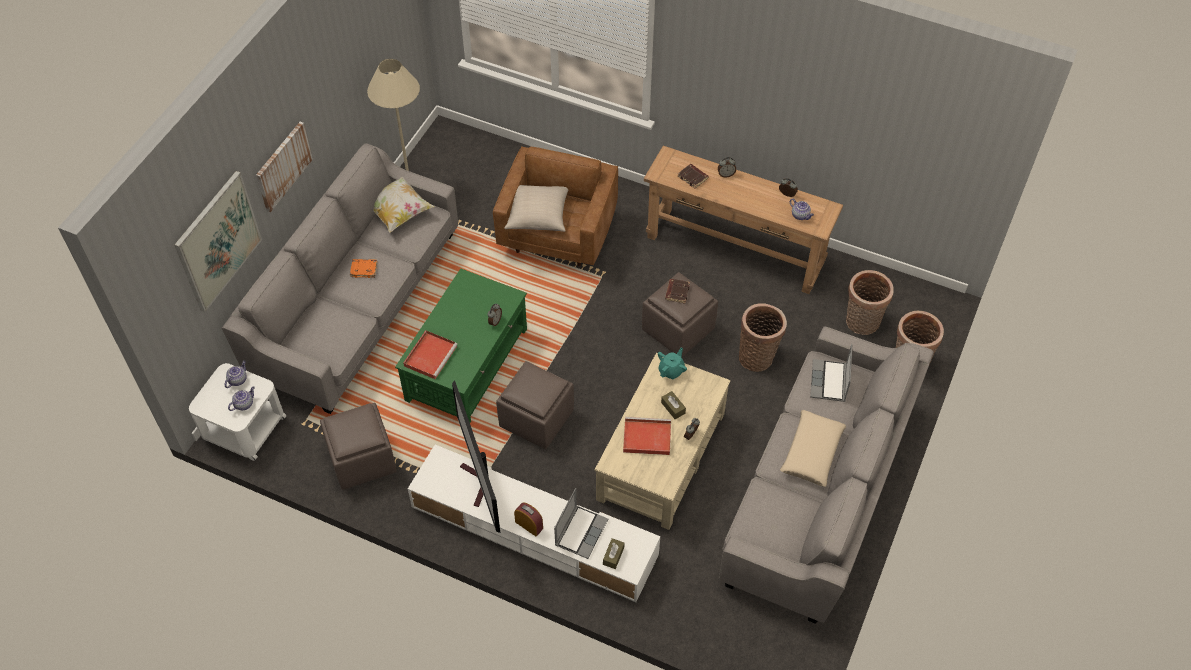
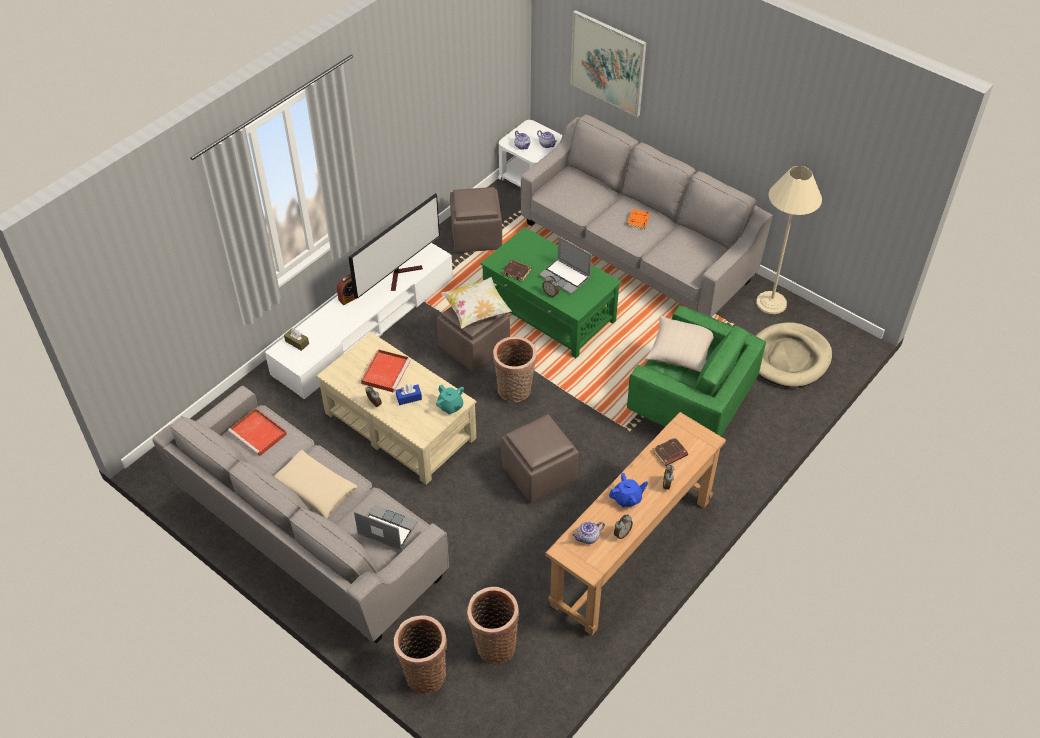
camera: 105 degrees right, 5 degrees down
picture [256,122,313,212] -> none
pillow [373,176,435,233] -> pillow moved to [441,277,512,329]
red tray [403,330,458,379] -> red tray moved to [228,408,287,457]
television [452,381,500,533] -> television turned 135 degrees clockwise [349,193,440,299]
brown armchair [493,146,618,266] -> green armchair [627,305,766,436]
laptop [554,488,608,559] -> laptop moved to [539,236,591,294]
brown tissue box [661,391,686,419] -> blue tissue box [396,384,422,405]
brown book [665,279,690,304] -> brown book moved to [502,260,531,282]
basket [739,303,787,372] -> basket moved to [493,336,537,402]
none -> blue teapot [609,473,648,507]
none -> beige dog bed [756,322,832,387]

